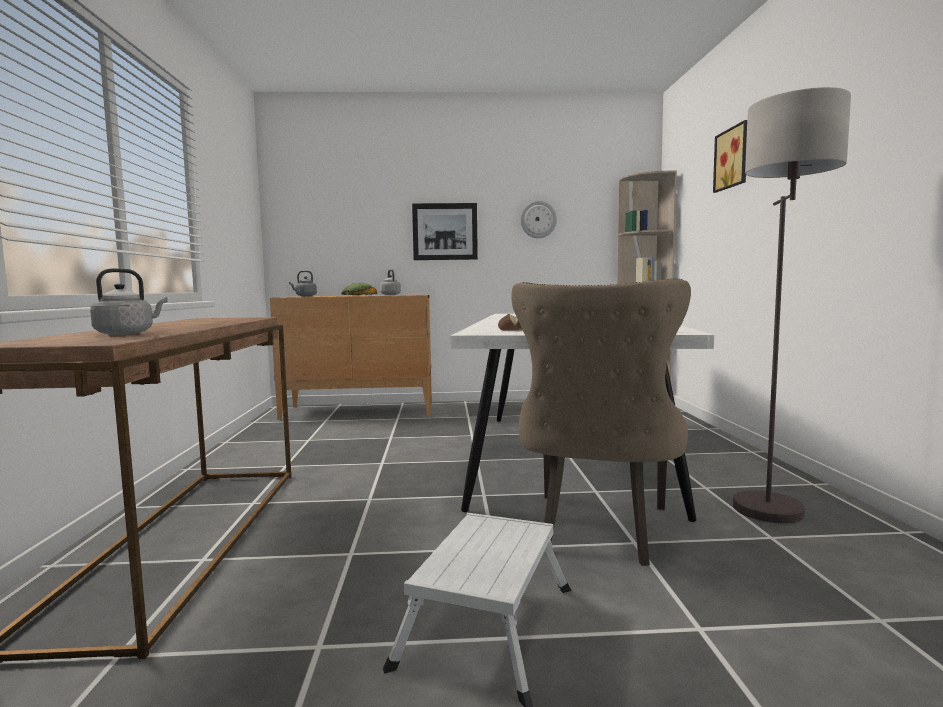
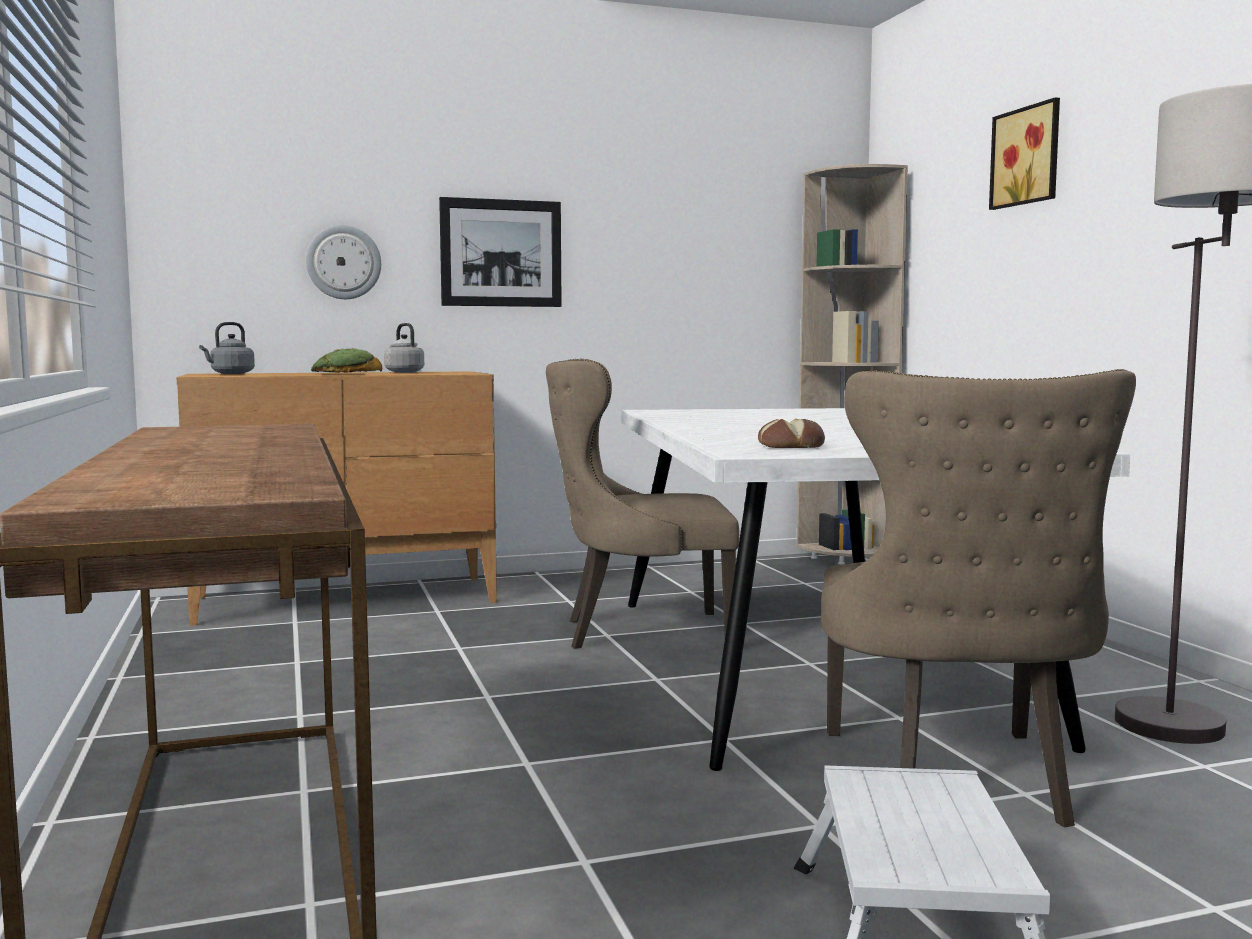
camera: 15 degrees left, 0 degrees up
grey kettle [90,268,168,335] -> none
wall clock [520,201,557,238] -> wall clock moved to [306,225,381,299]
none -> beige chair [546,358,739,649]

